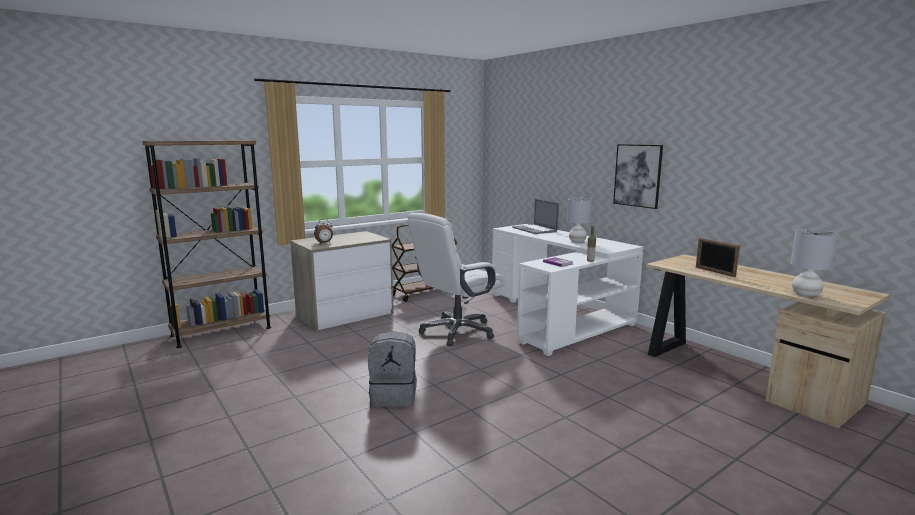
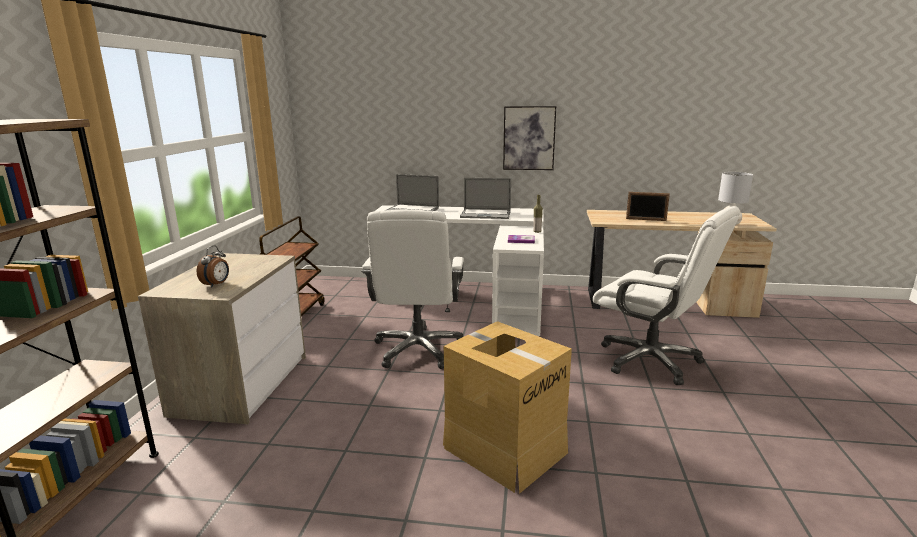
camera: 45 degrees left, 5 degrees up
grey backpack [368,331,417,406] -> cardboard box [443,321,572,494]
grey table lamp [567,198,592,243] -> laptop [460,178,511,219]
none -> white office chair [593,206,740,385]

